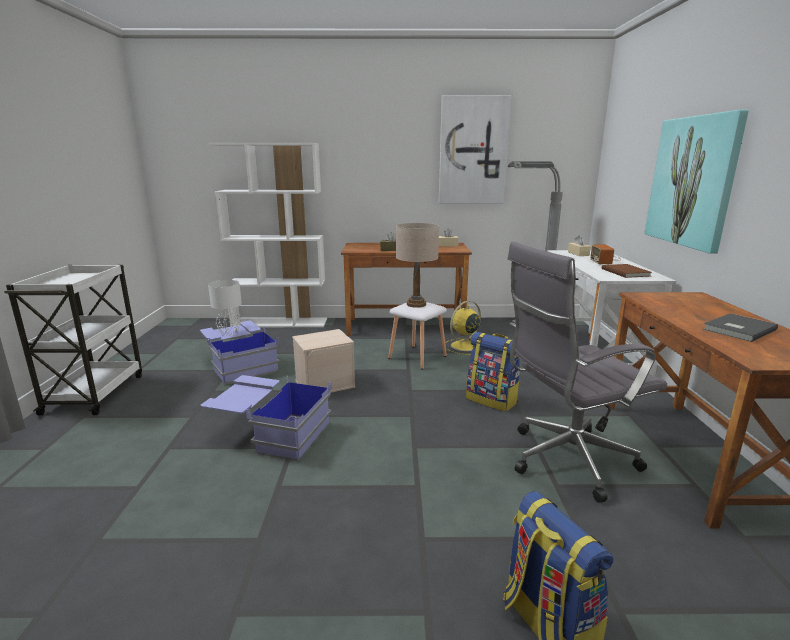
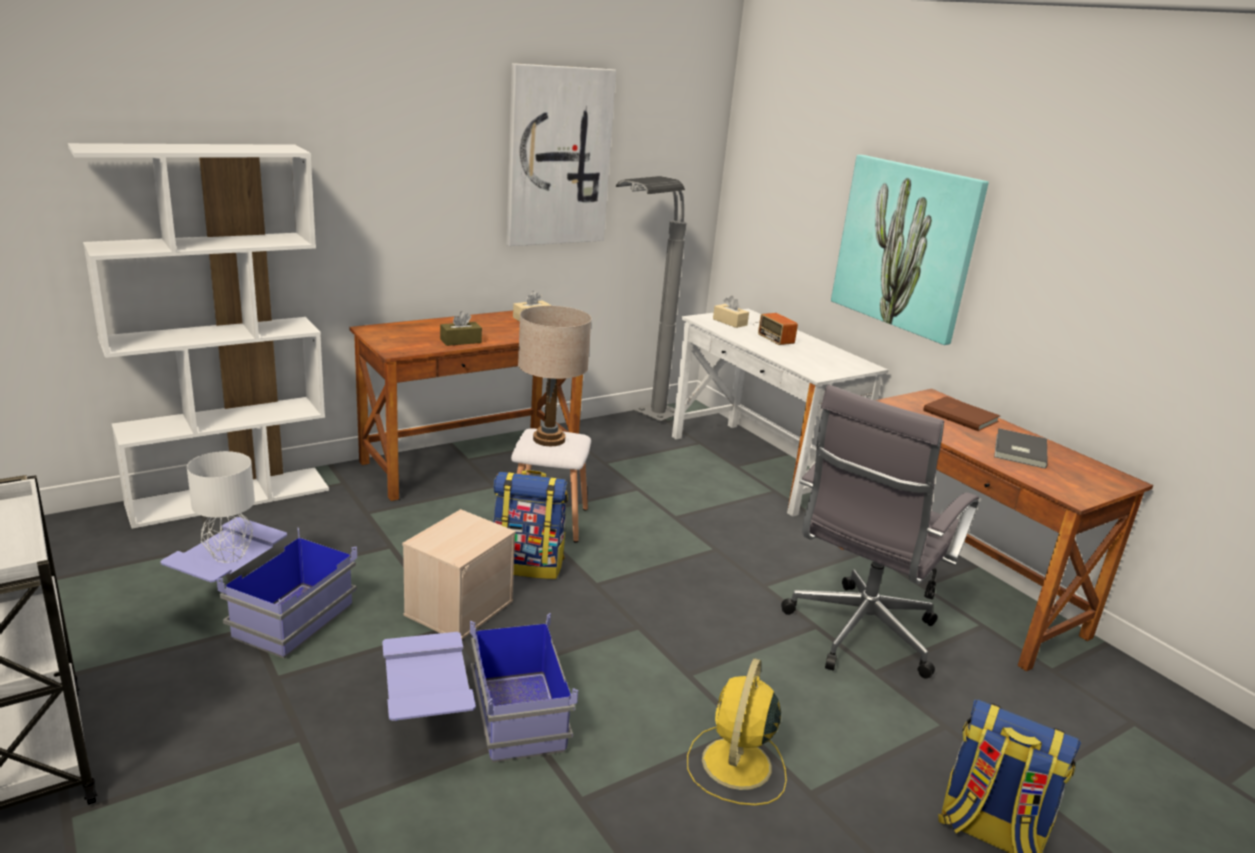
camera: 35 degrees left, 5 degrees up
yellow fan [446,301,481,355] -> yellow fan moved to [687,658,787,805]
backpack [466,332,520,412] -> backpack moved to [493,470,568,579]
brown book [602,264,652,278] -> brown book moved to [923,396,1000,431]

